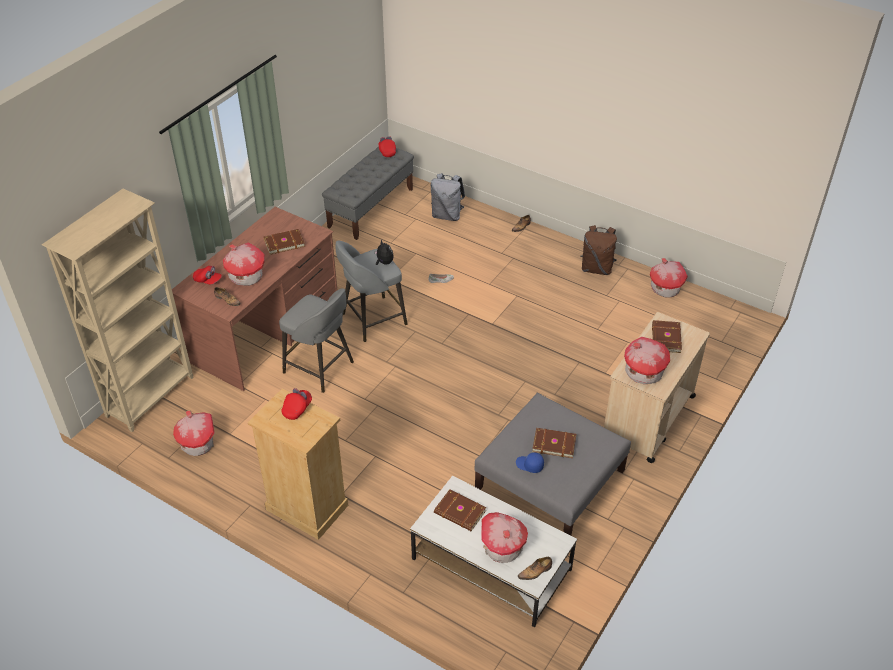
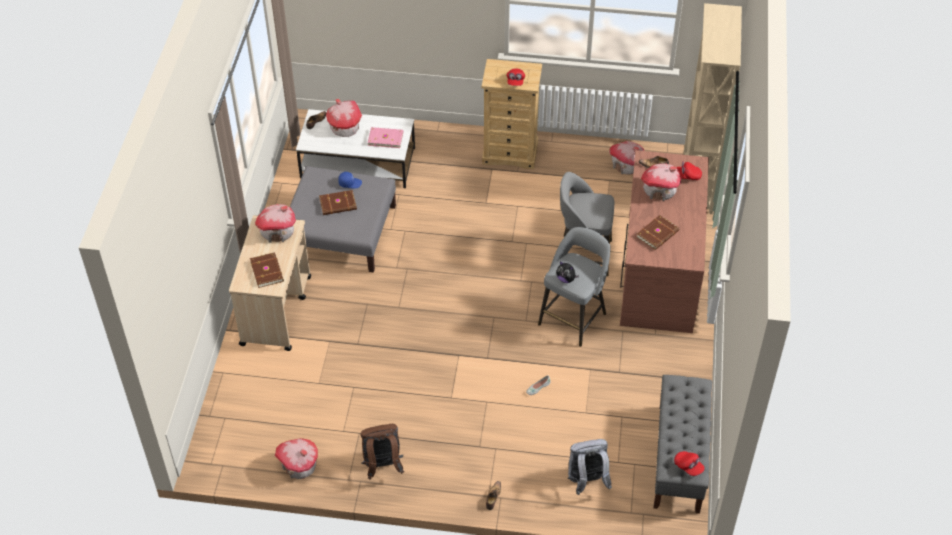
camera: 155 degrees right, 5 degrees up
brown book [434,489,486,531] -> pink book [367,127,403,148]

